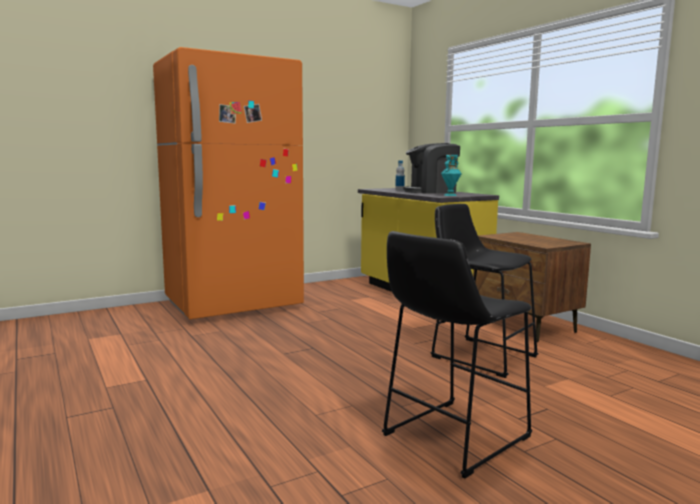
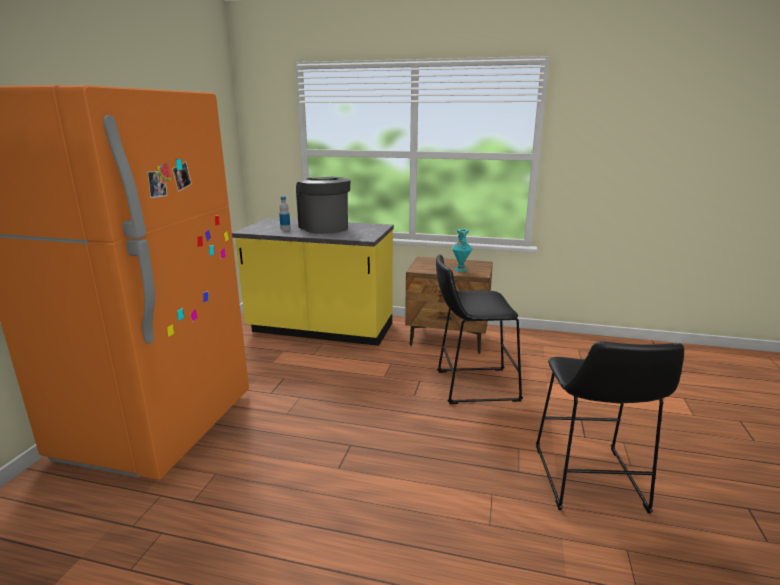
camera: 45 degrees left, 10 degrees up
coffee machine [403,143,460,194] -> coffee machine turned 120 degrees clockwise [296,176,351,234]
turquoise vase [441,155,462,196] -> turquoise vase moved to [452,229,472,272]

